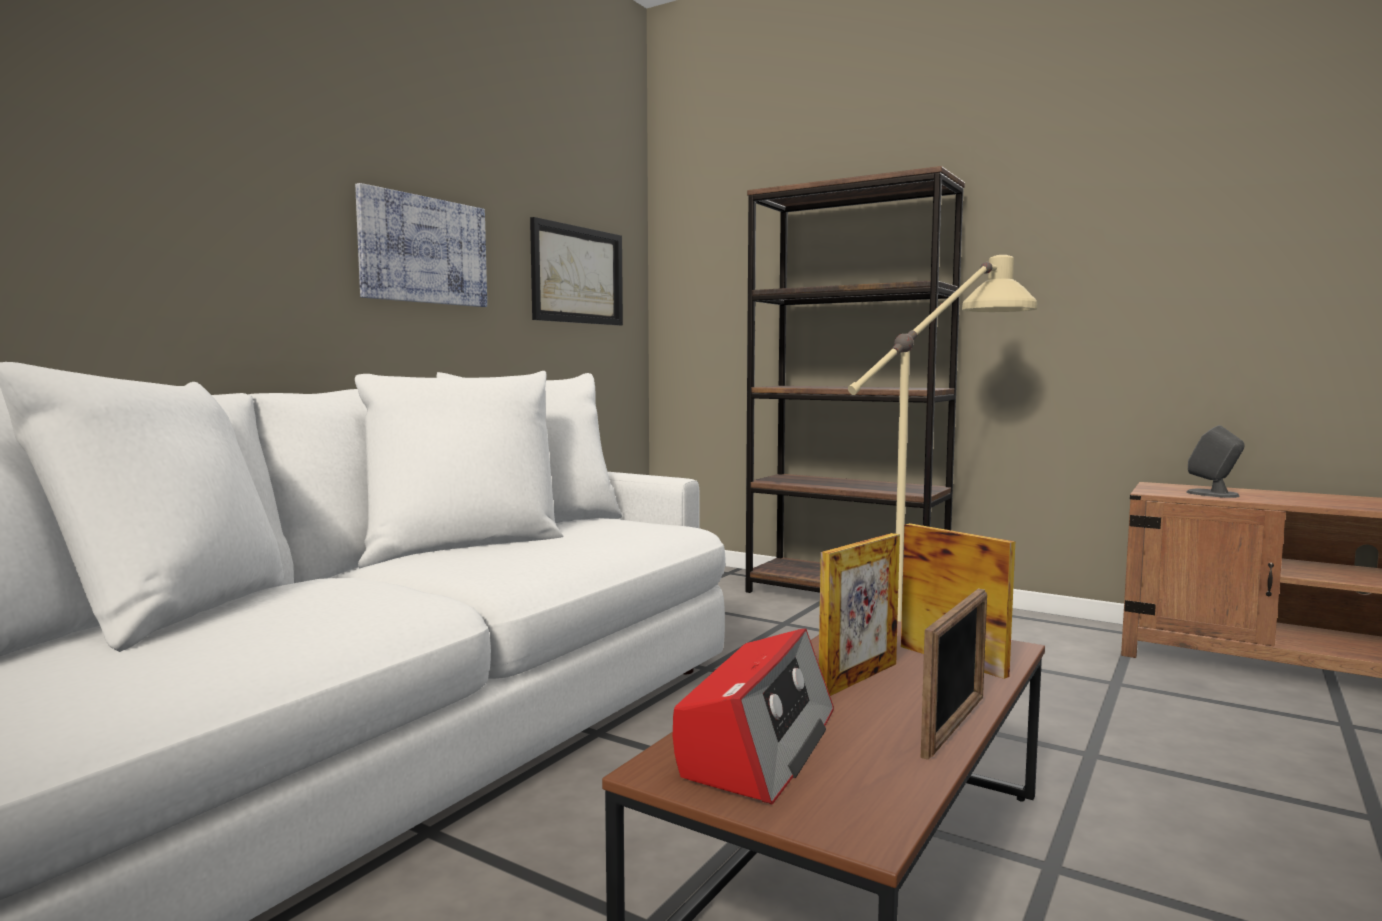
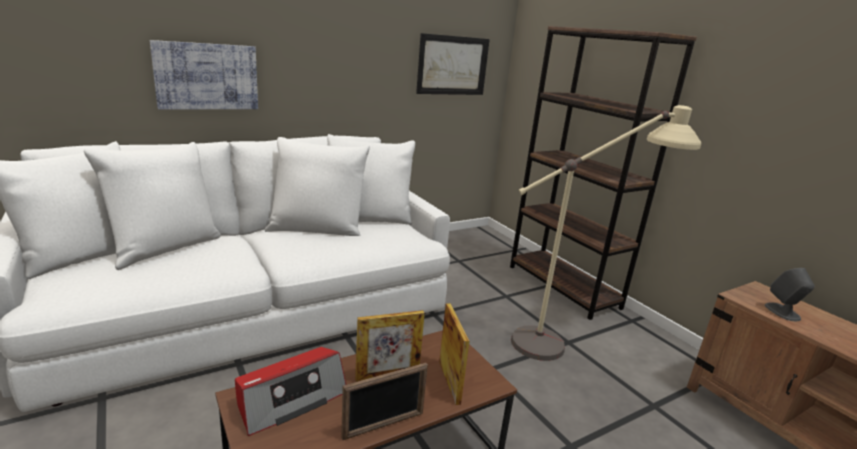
camera: 25 degrees right, 15 degrees up
picture [355,183,487,307] -> picture moved to [150,40,258,109]

